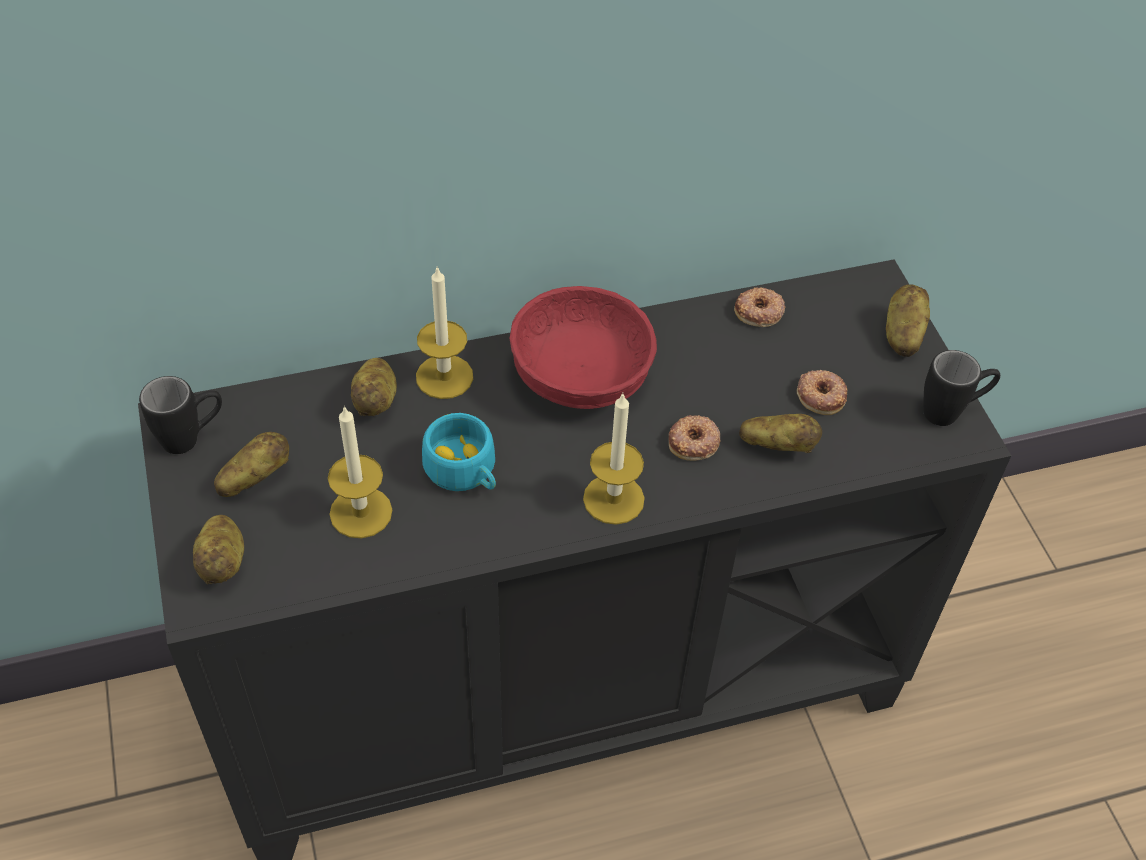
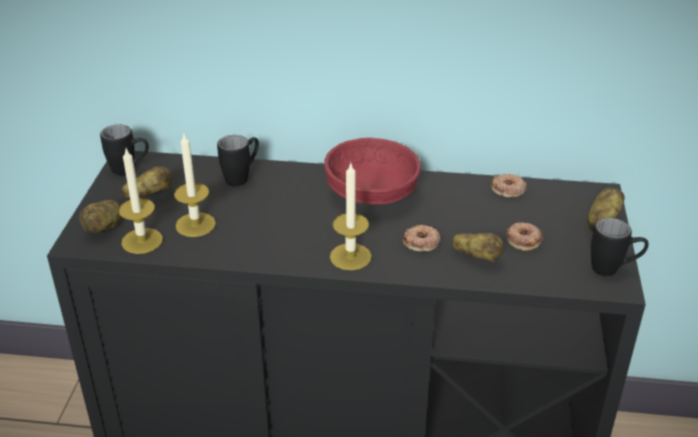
camera: 25 degrees right, 15 degrees down
potato [351,358,397,416] -> black mug [217,135,259,186]
candle [416,266,473,399] -> candle moved to [118,149,163,254]
turquoise cup [422,413,496,491] -> none

